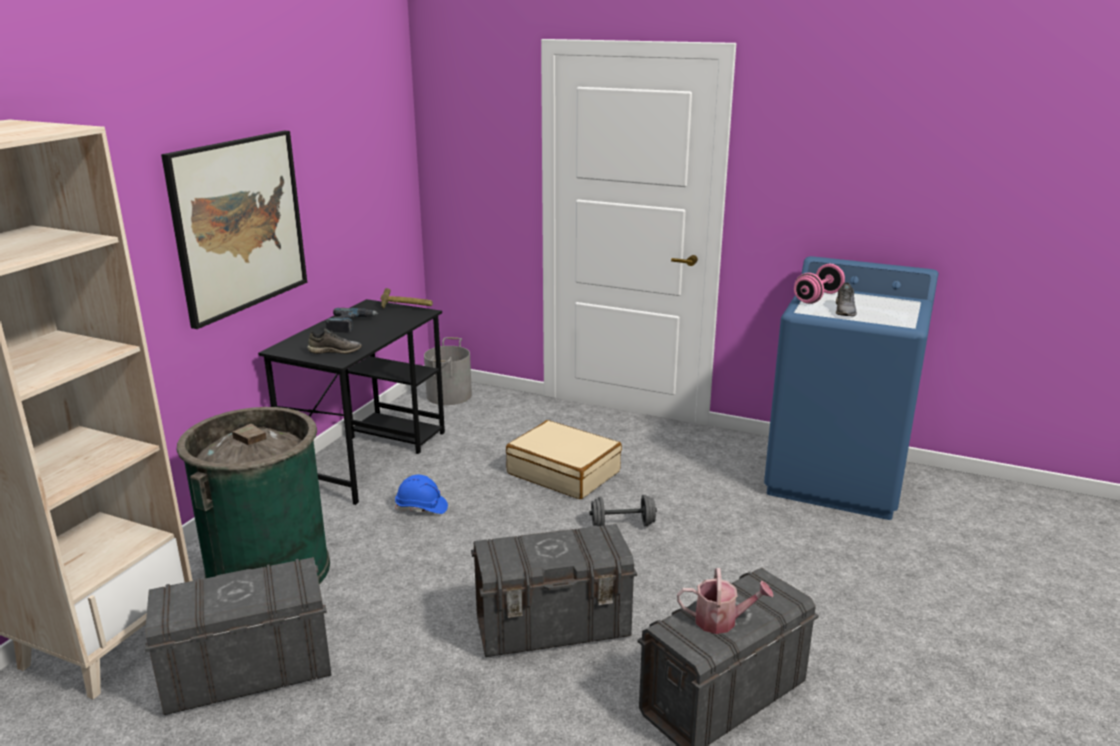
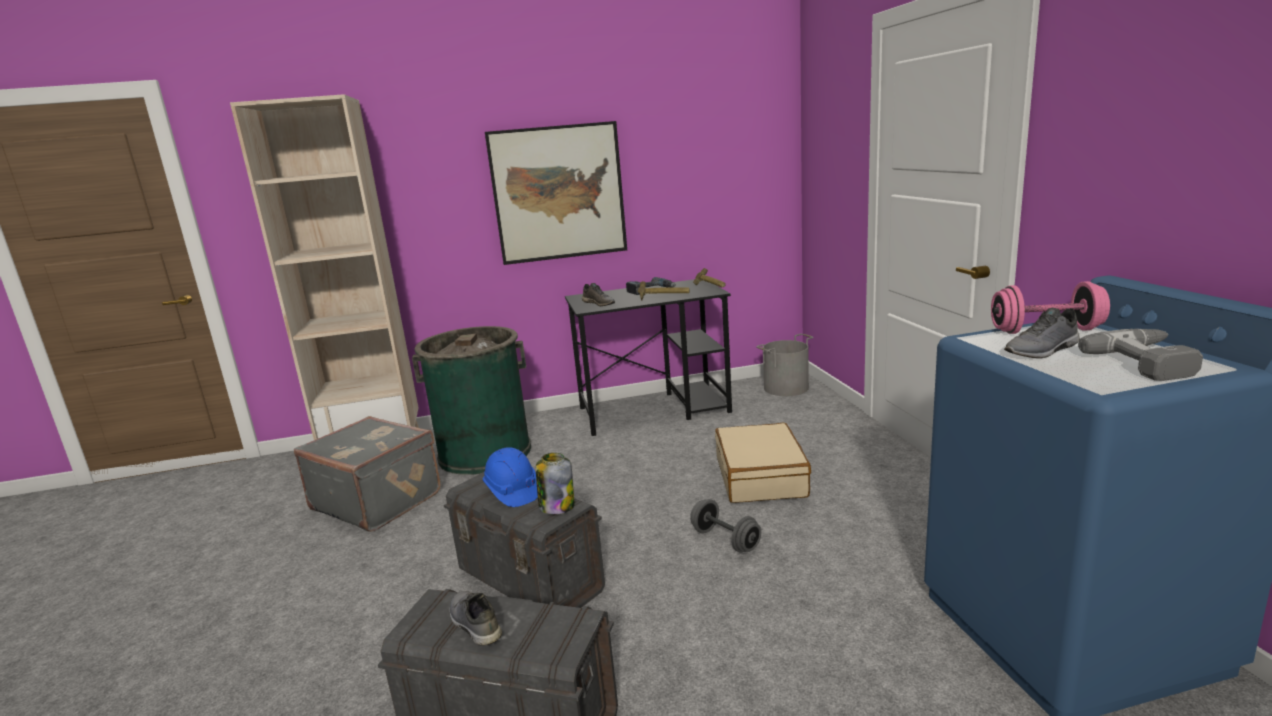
camera: 55 degrees right, 5 degrees down
grey storage box [145,557,331,715] -> grey suitcase [294,416,440,532]
blue hard hat [395,475,448,514] -> blue hard hat moved to [483,448,538,507]
watering can [677,568,773,634] -> grey shoe [449,591,502,646]
none -> jar [536,453,575,514]
none -> hammer [638,281,690,301]
none -> power drill [1078,329,1203,381]

